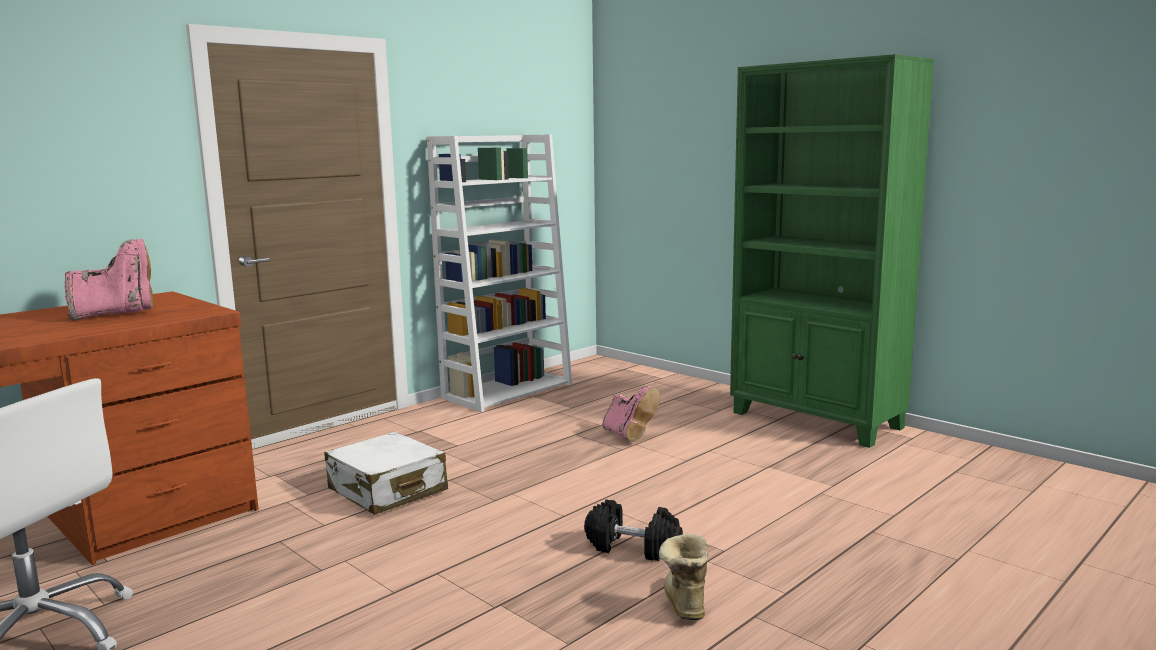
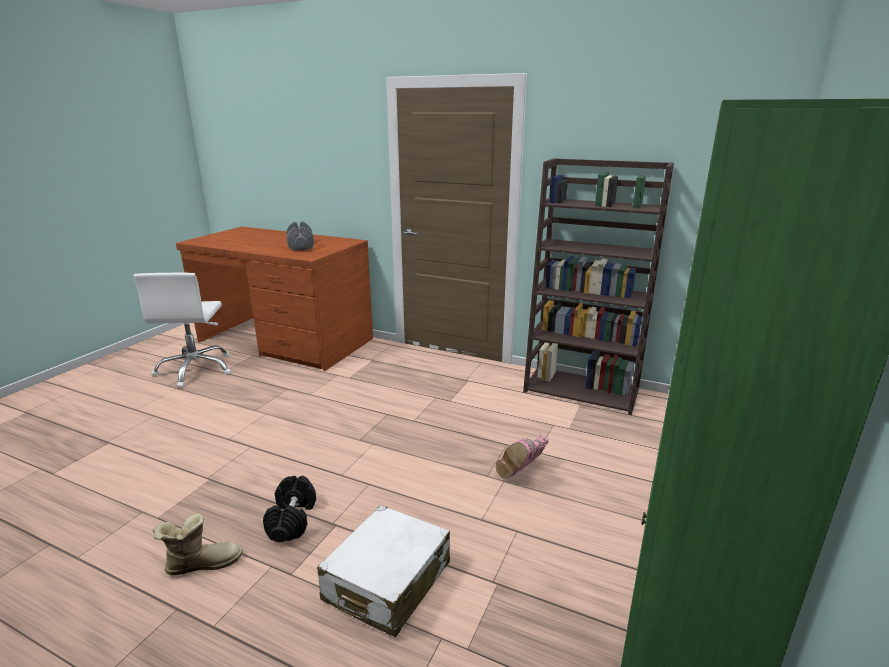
camera: 70 degrees right, 10 degrees up
pink boot [64,239,153,321] -> grey dumbbell [286,221,314,250]
white suitcase [324,432,448,515] -> white suitcase moved to [317,505,450,637]
white bookcase [427,134,572,412] -> brown bookcase [523,158,674,415]

